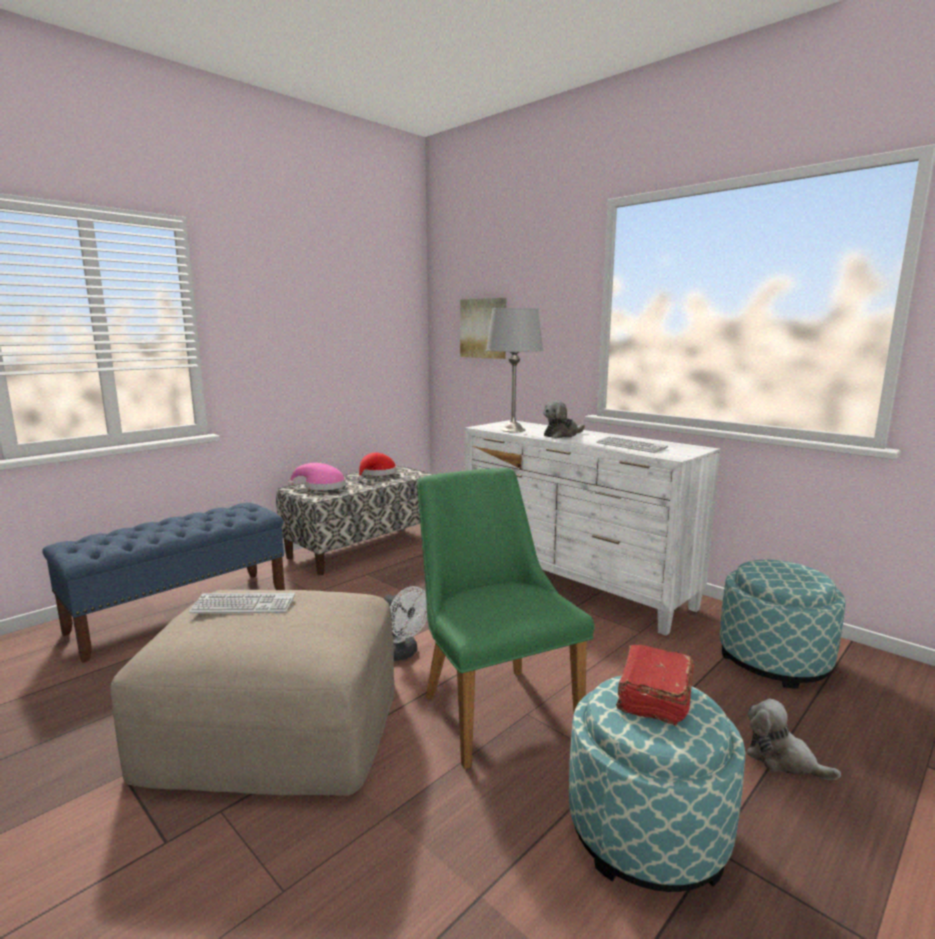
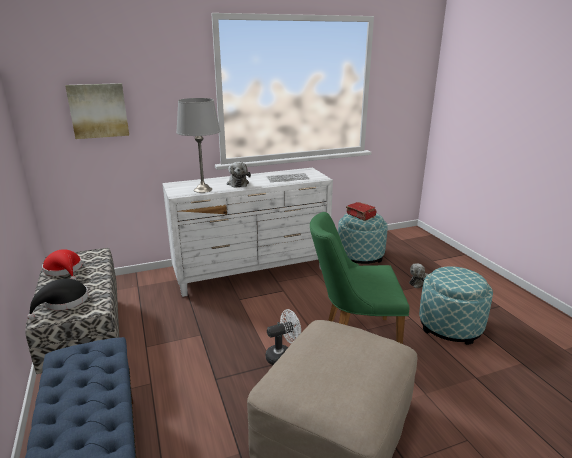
camera: 65 degrees left, 10 degrees up
keyboard [189,593,295,613] -> none
pink hat [288,463,346,490] -> black hat [27,279,89,320]
red book [616,645,694,726] -> red book moved to [346,202,376,221]

